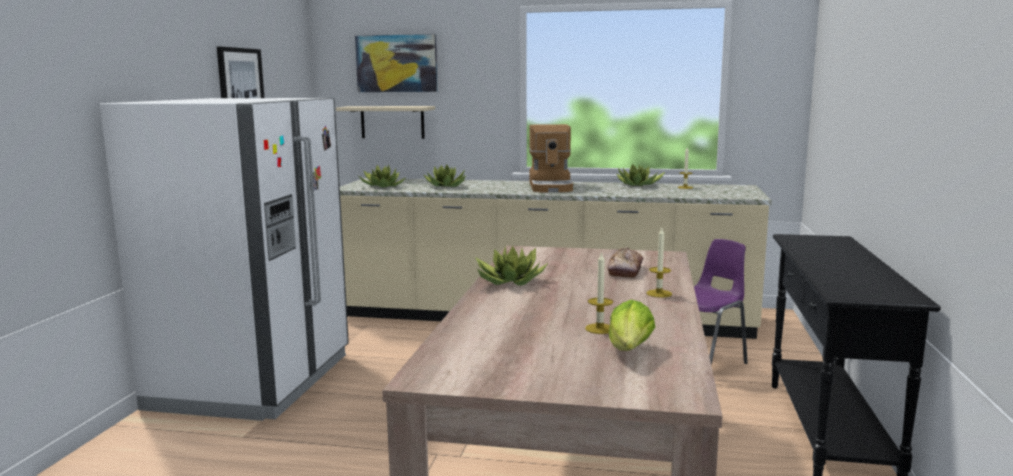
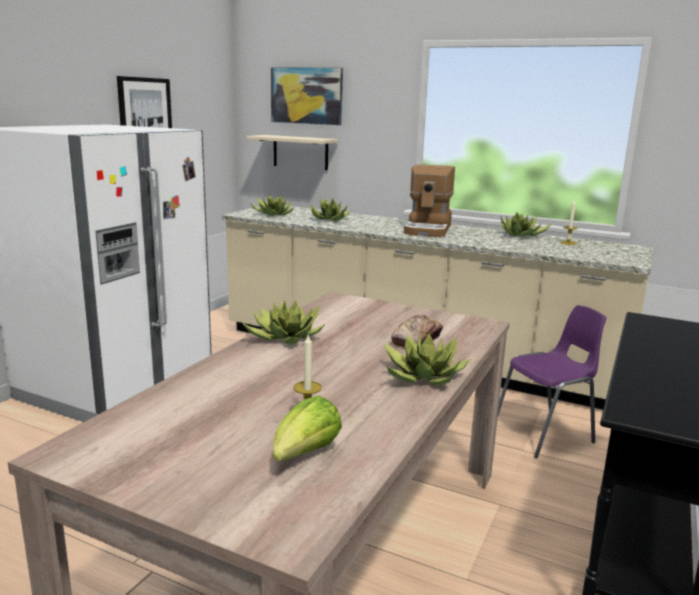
camera: 15 degrees right, 5 degrees up
candle [646,228,672,298] -> potted plant [384,333,471,385]

